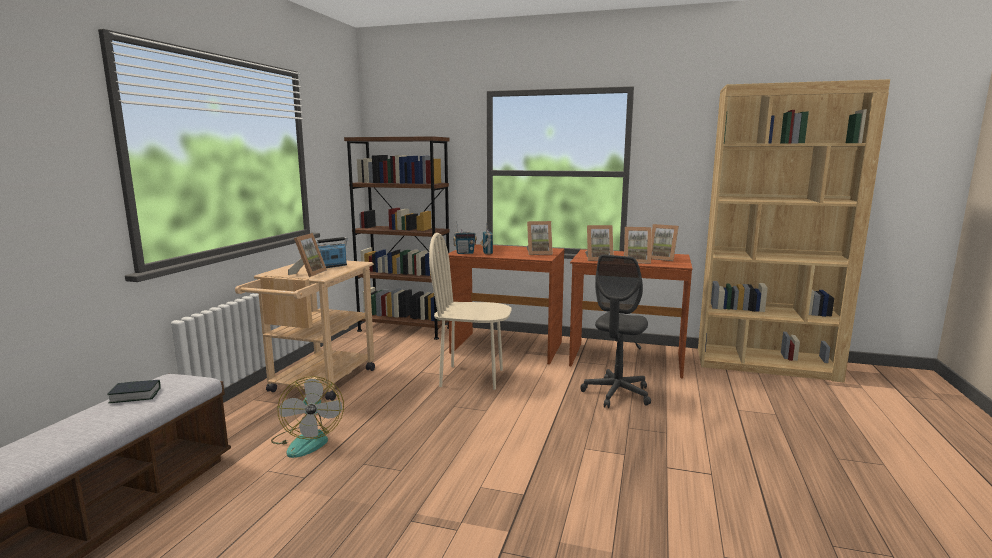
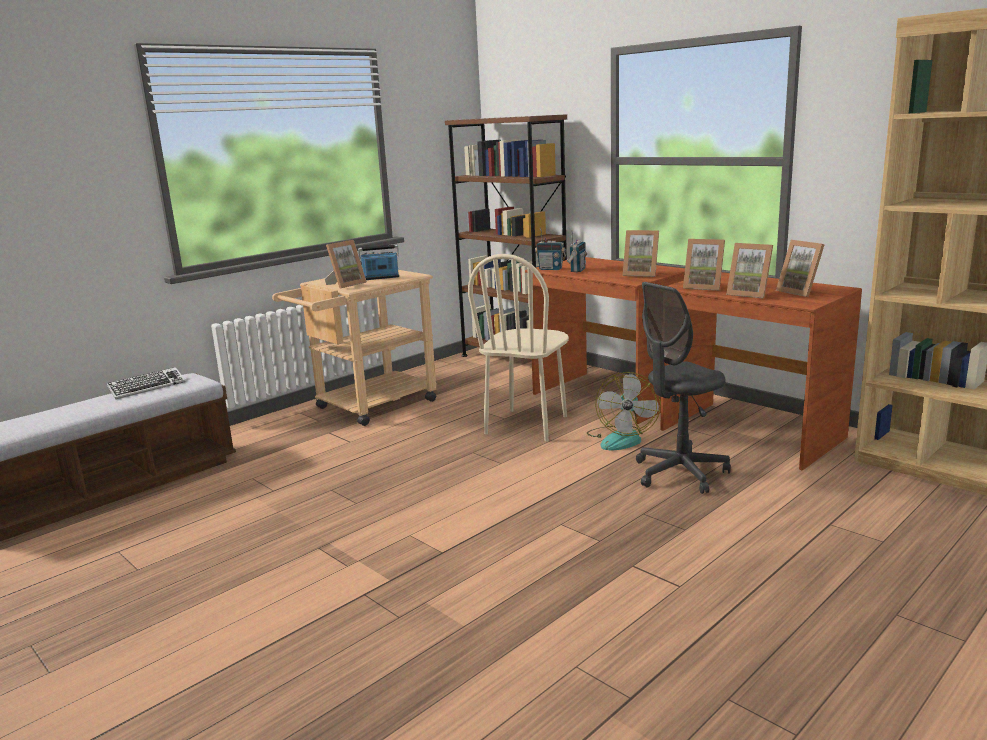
camera: 30 degrees right, 5 degrees up
book [107,380,161,403] -> keyboard [106,367,186,399]
fan [271,376,344,458] -> fan moved to [587,372,661,451]
beige chair [429,233,512,390] -> beige chair turned 105 degrees counterclockwise [468,254,569,442]

